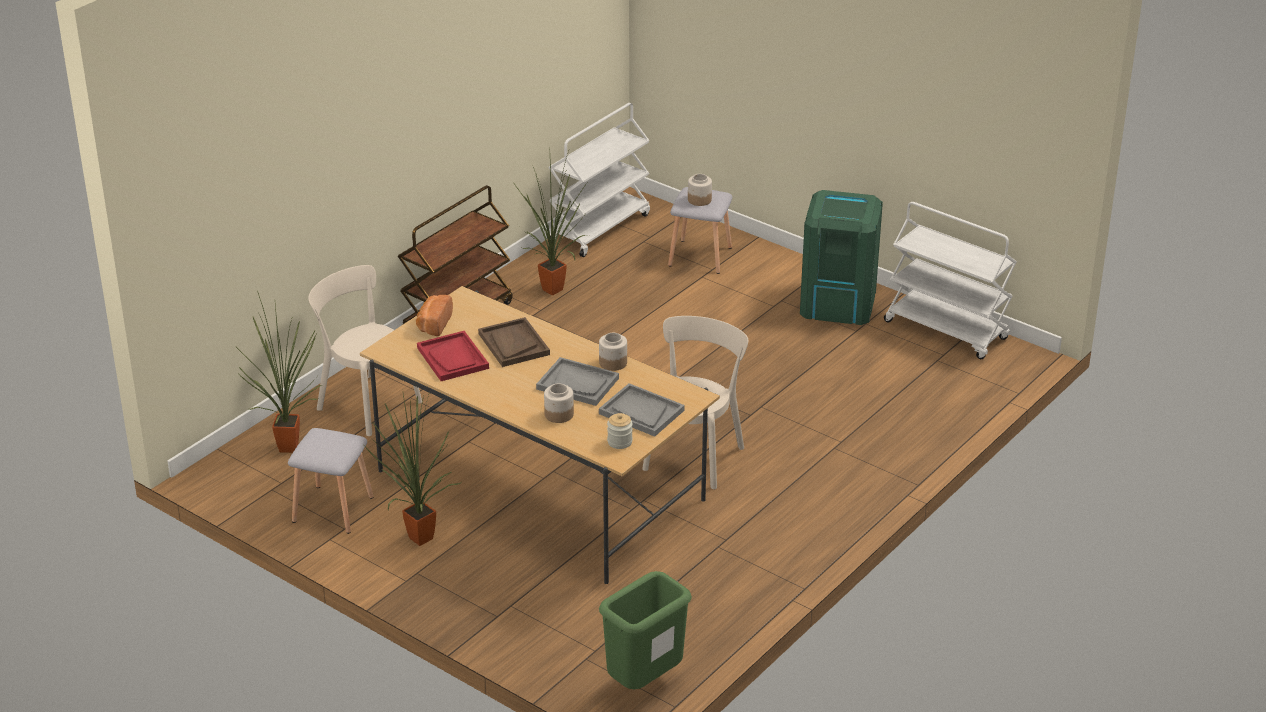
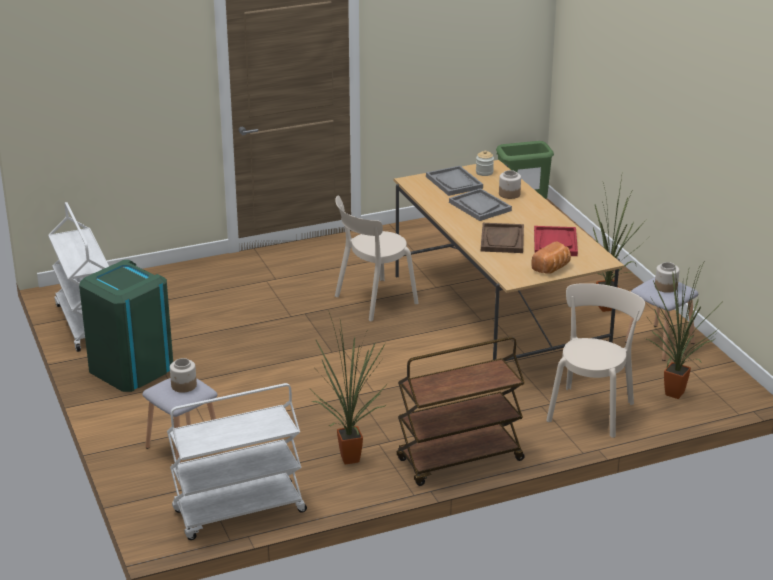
camera: 150 degrees left, 5 degrees down
beige chair [308,265,422,436] -> beige chair turned 135 degrees counterclockwise [546,283,645,438]
jar [599,333,627,371] -> jar moved to [655,262,679,293]

